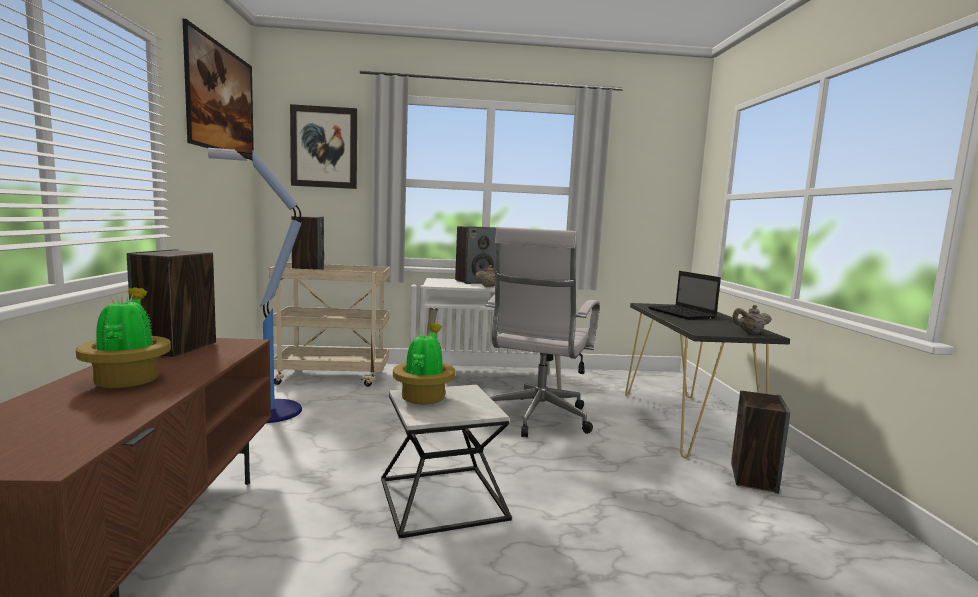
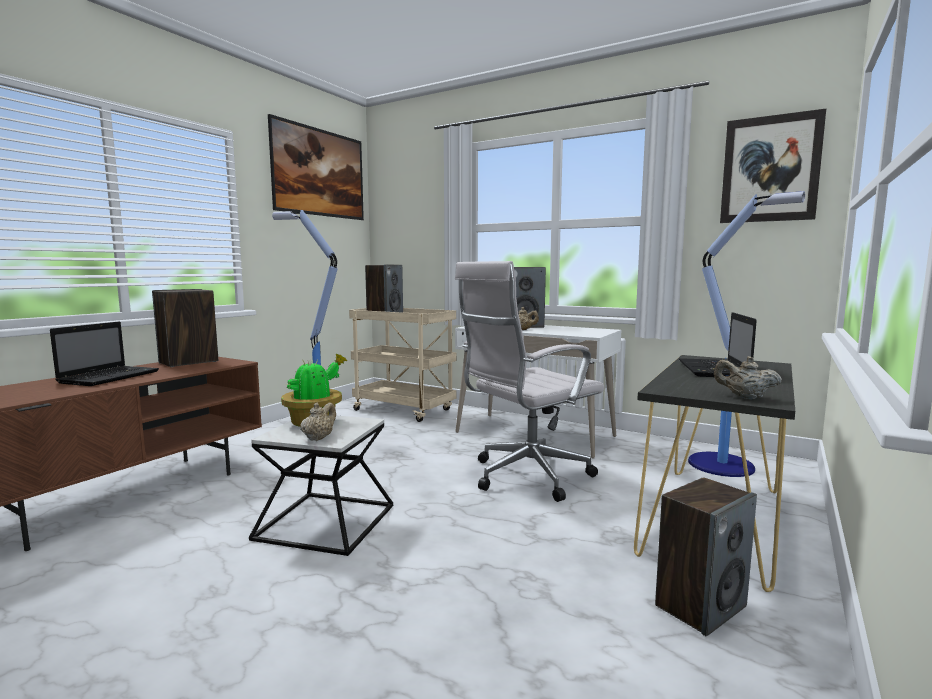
camera: 35 degrees right, 0 degrees up
potted plant [76,287,171,388] -> laptop [50,322,159,386]
picture [290,104,357,189] -> picture moved to [720,109,826,223]
none -> beige teapot [300,402,336,441]
none -> floor lamp [688,191,805,477]

